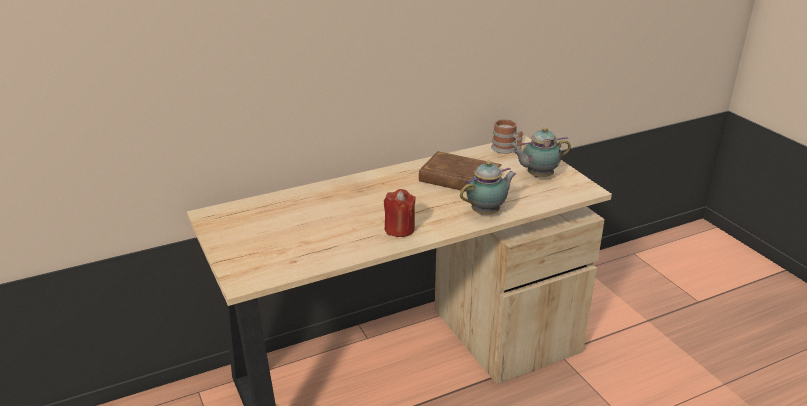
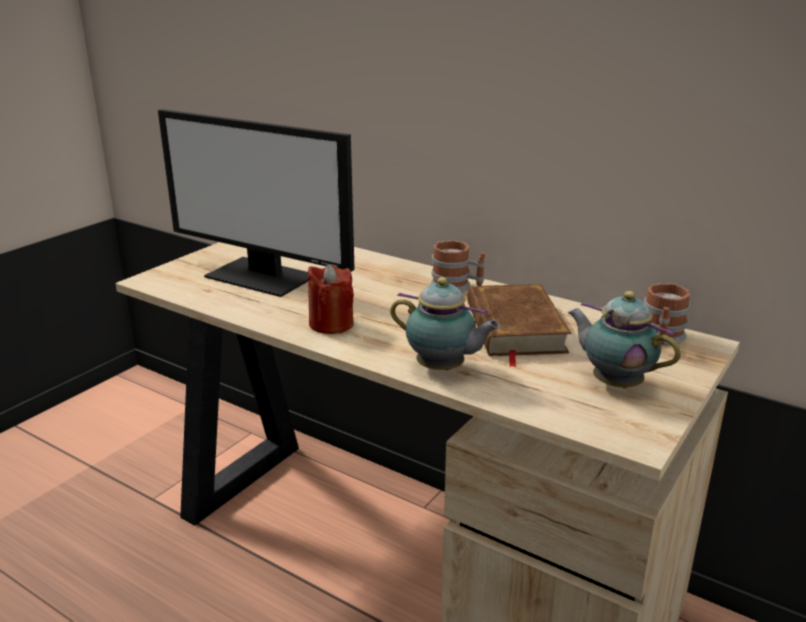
camera: 60 degrees right, 5 degrees down
none -> monitor [158,109,355,297]
none -> mug [430,240,485,293]

